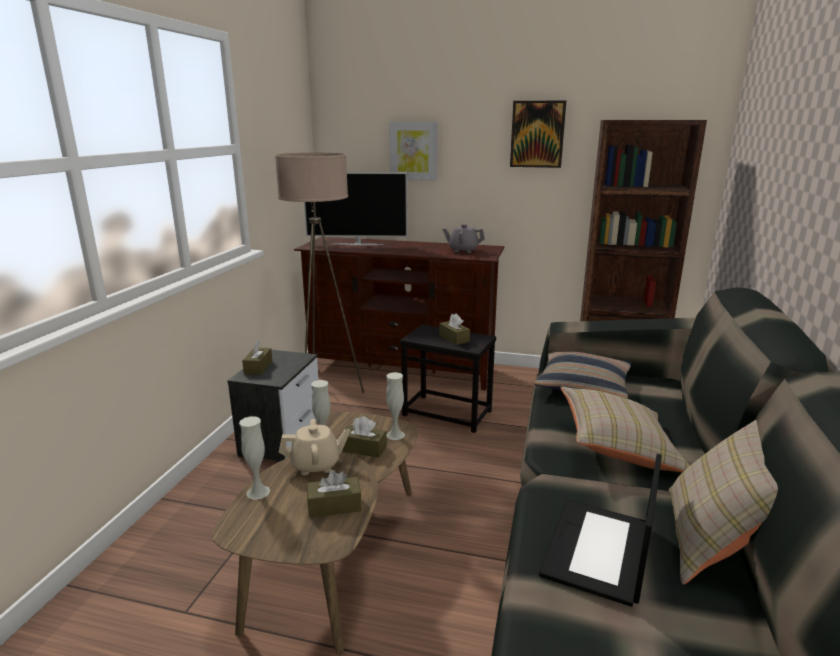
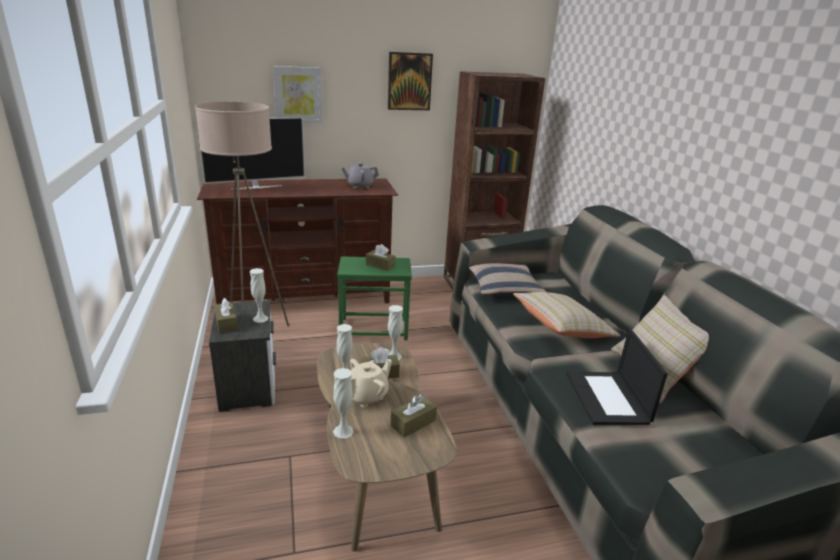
camera: 30 degrees left, 5 degrees up
black side table [400,324,496,433] -> green side table [337,256,412,340]
none -> white vase [250,268,268,323]

